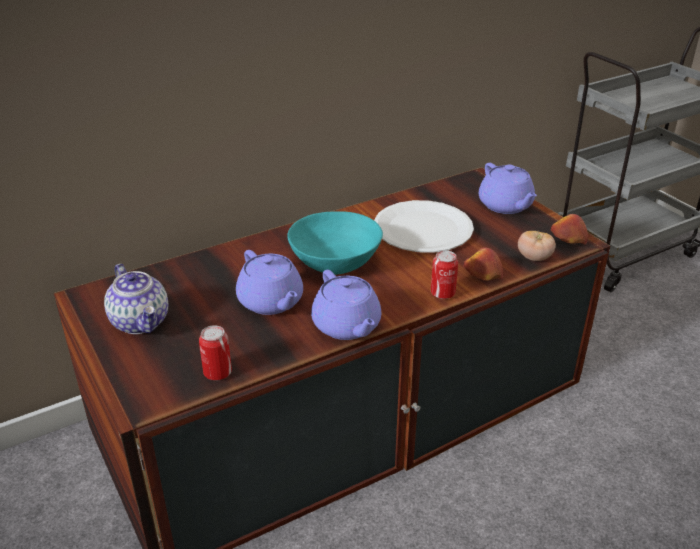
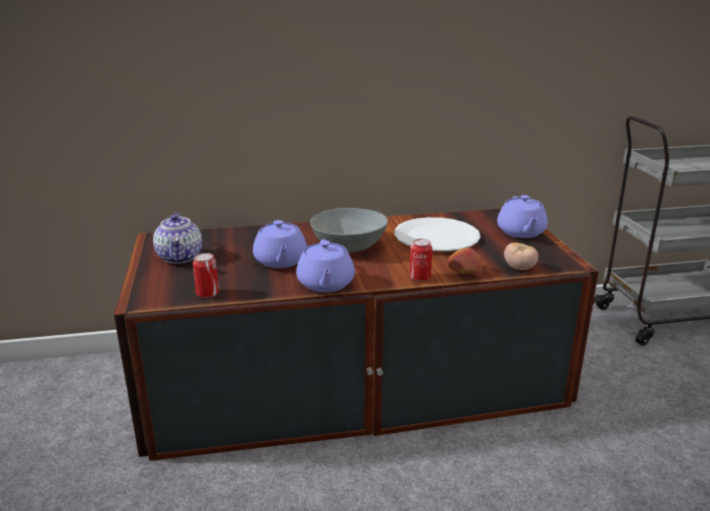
camera: 20 degrees right, 10 degrees down
turquoise bowl [287,211,383,275] -> grey bowl [310,208,388,253]
apple [551,214,588,245] -> none

